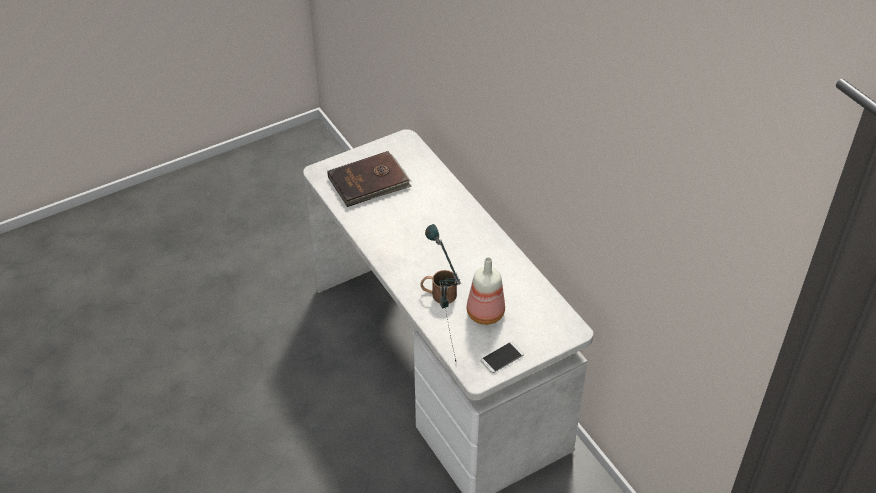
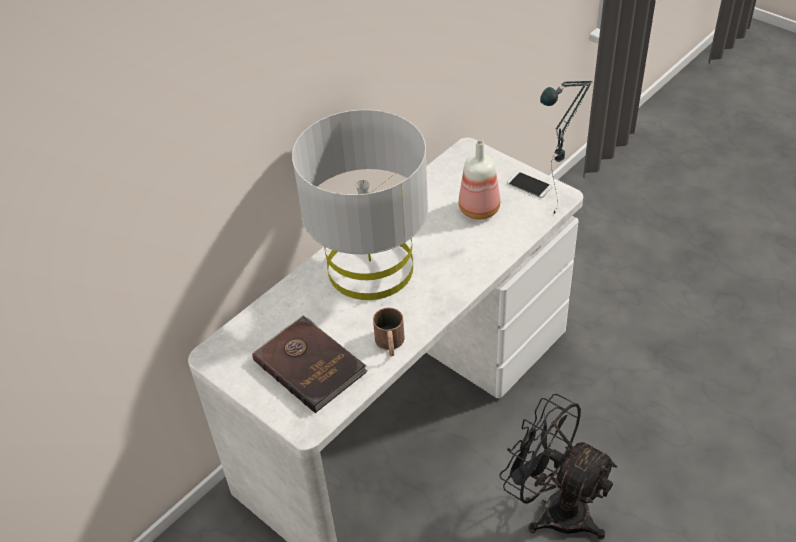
camera: 105 degrees left, 0 degrees up
brown mug [420,270,457,303] -> brown mug moved to [373,307,405,356]
none -> grey table lamp [292,110,428,300]
none -> black fan [499,393,617,540]

